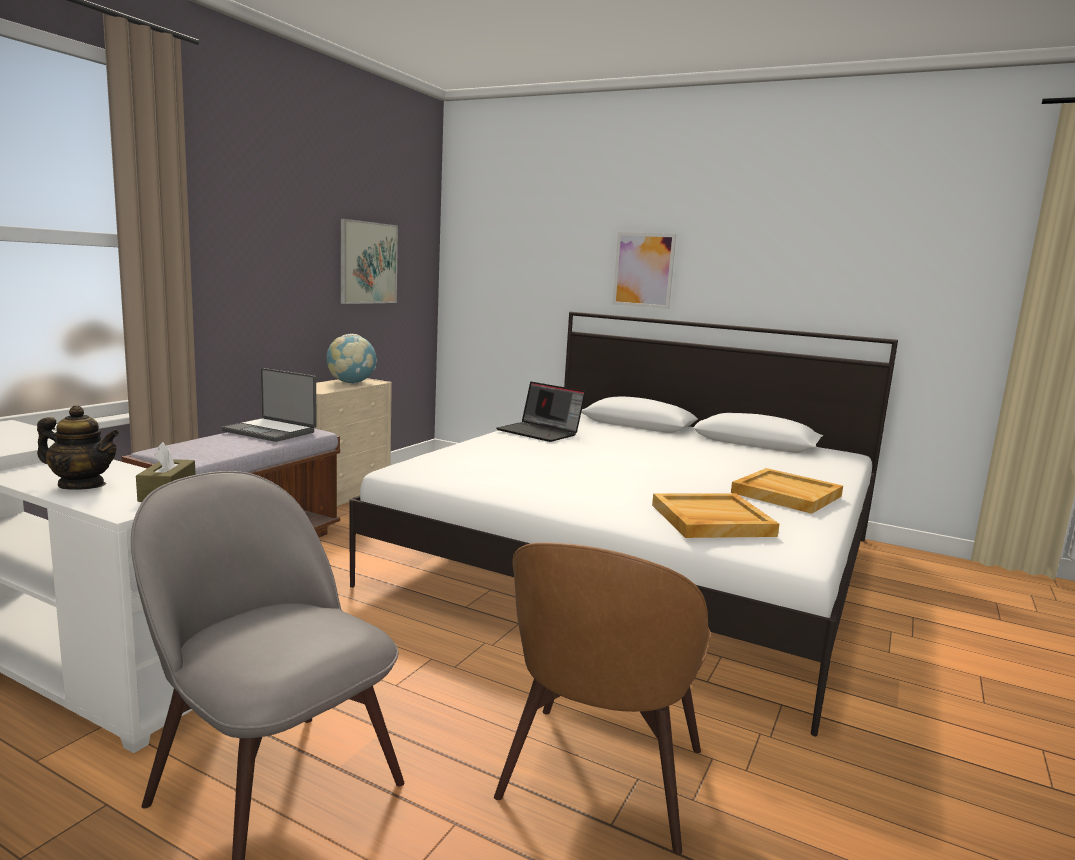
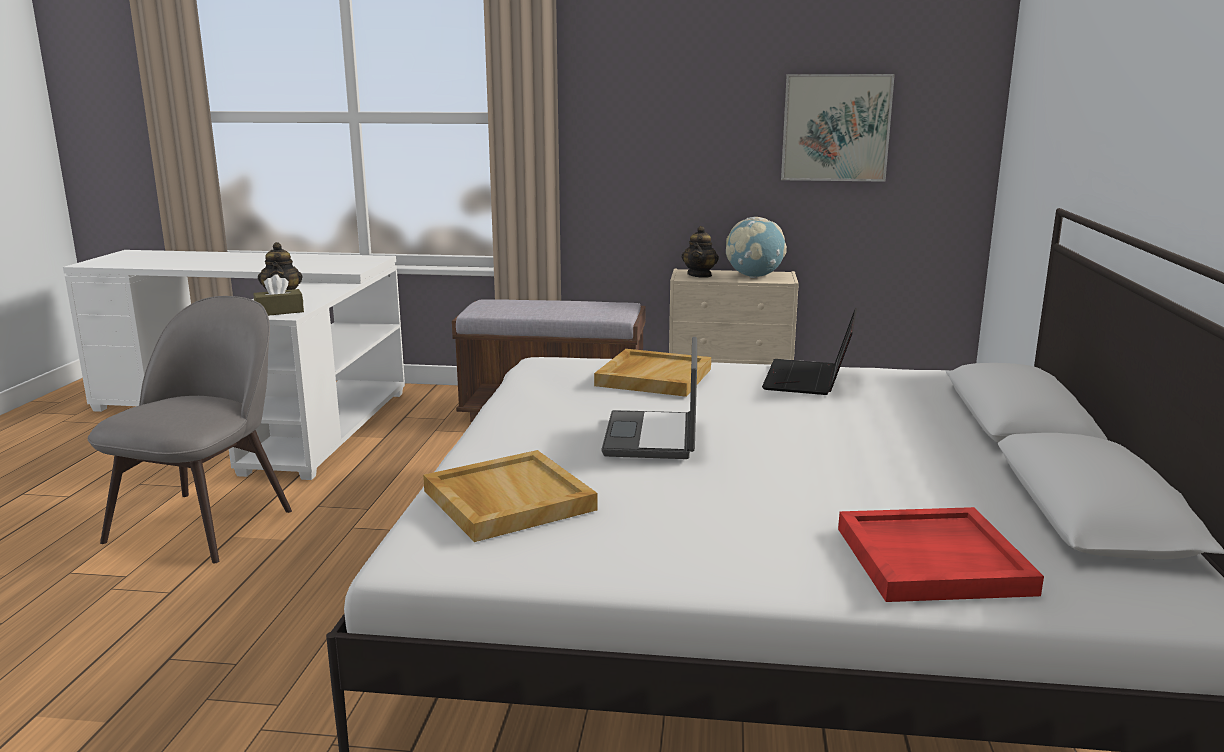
camera: 70 degrees right, 5 degrees up
laptop [222,368,317,442] -> laptop moved to [601,337,697,459]
brown chair [494,543,711,854] -> none
picture [612,232,676,309] -> none
beige tray [731,468,843,514] -> beige tray moved to [594,349,711,397]
none -> teapot [682,226,719,278]
none -> red tray [838,507,1044,602]

